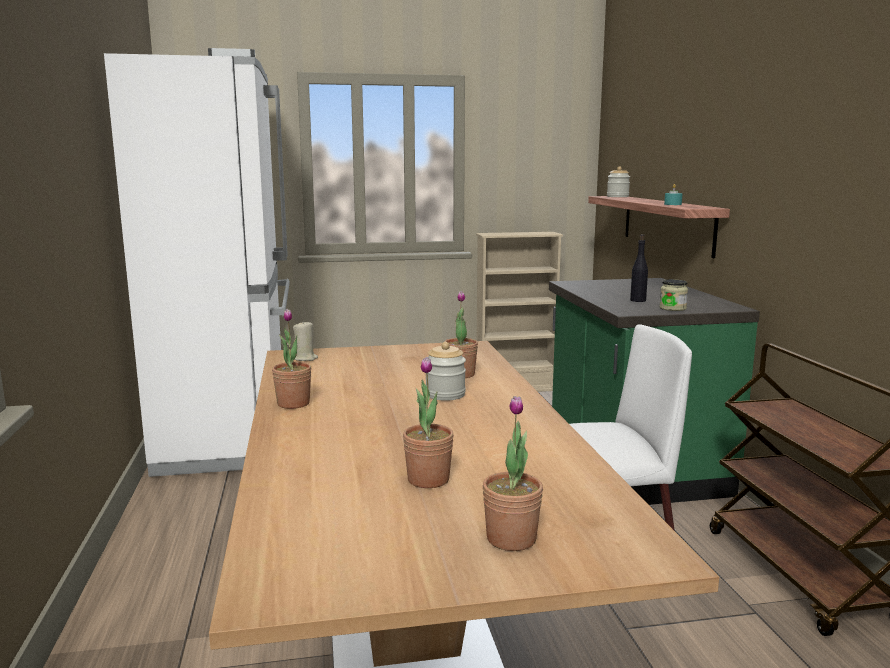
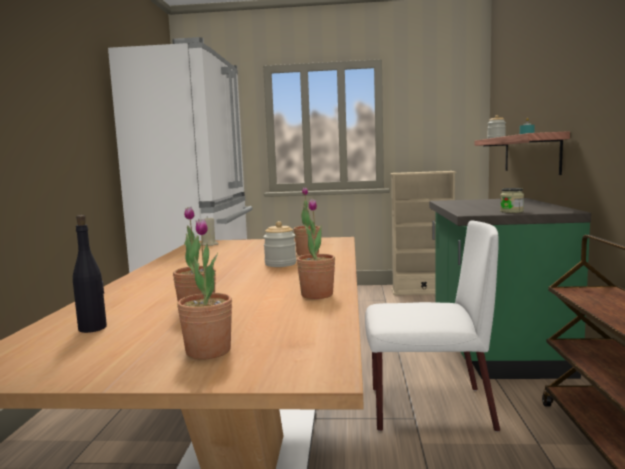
camera: 15 degrees right, 5 degrees down
potted plant [272,309,312,409] -> potted plant moved to [297,199,335,299]
black bottle [630,234,648,302] -> black bottle moved to [73,215,107,333]

